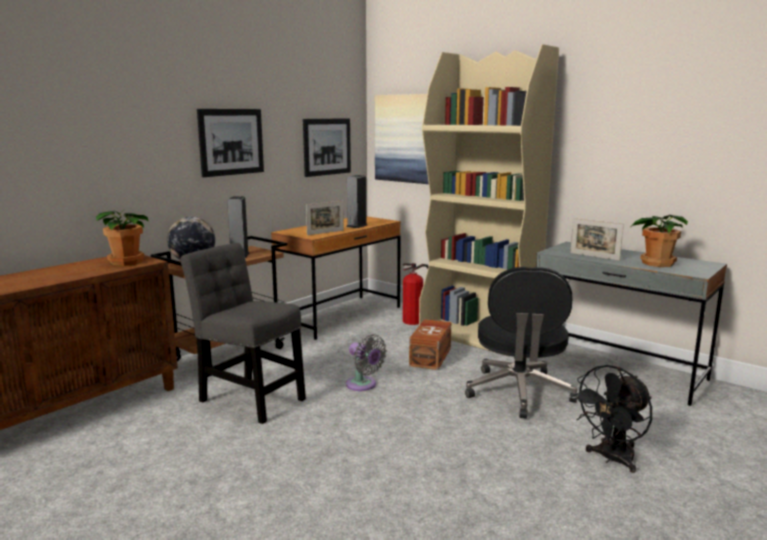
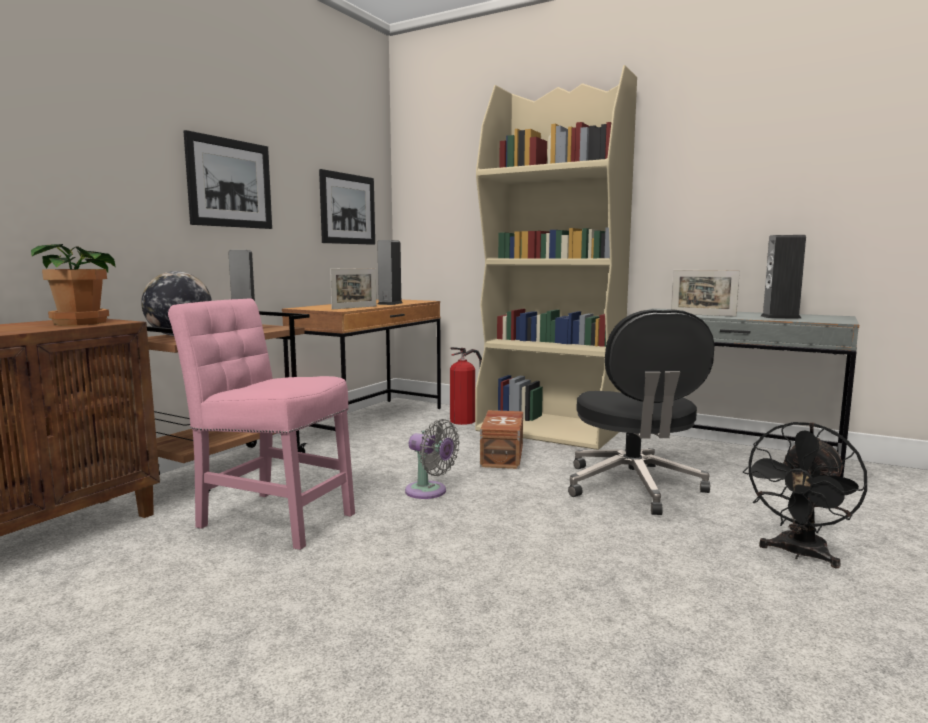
camera: 10 degrees left, 5 degrees down
grey chair [180,243,306,424] -> pink chair [168,298,355,550]
picture [375,94,429,184] -> none
potted plant [631,214,688,267] -> speaker [761,235,806,319]

